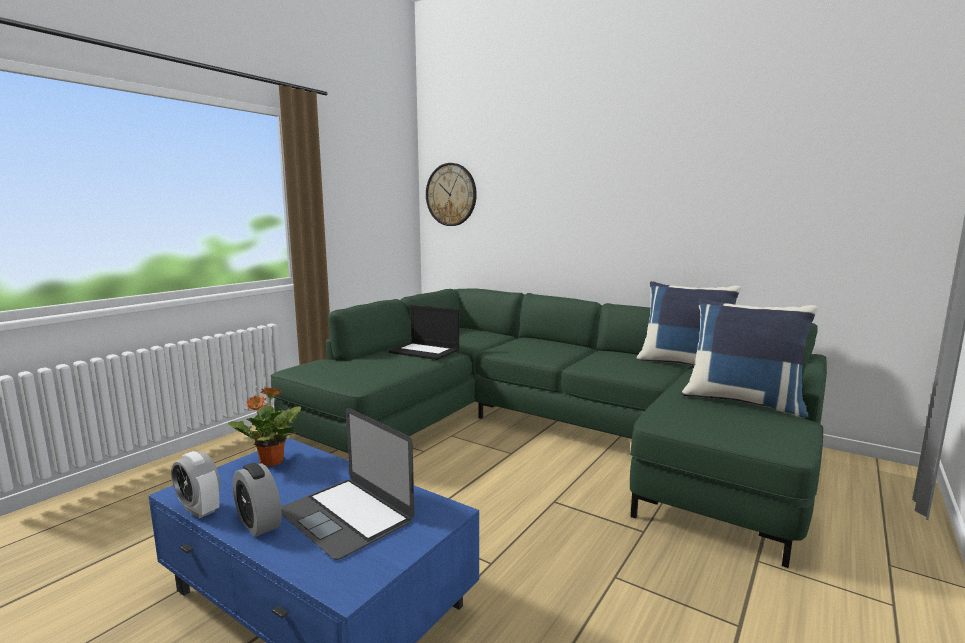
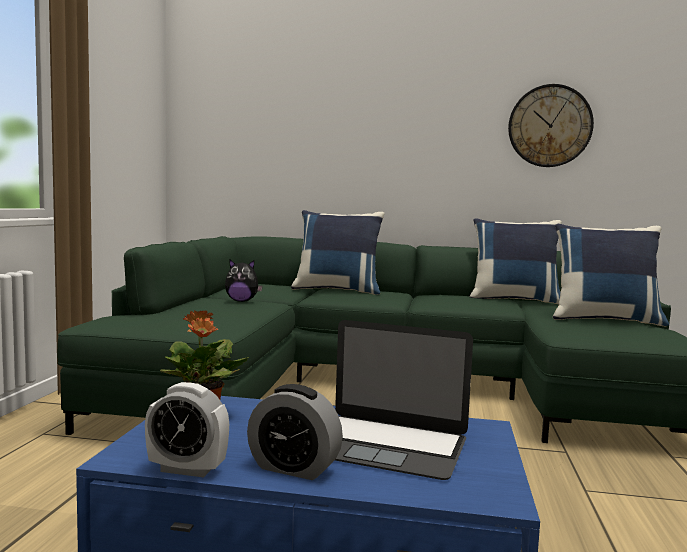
camera: 25 degrees left, 5 degrees down
laptop [388,305,459,360] -> plush toy [225,259,263,302]
wall clock [426,163,477,226] -> wall clock moved to [508,84,594,167]
none -> blue pillow [291,210,385,295]

